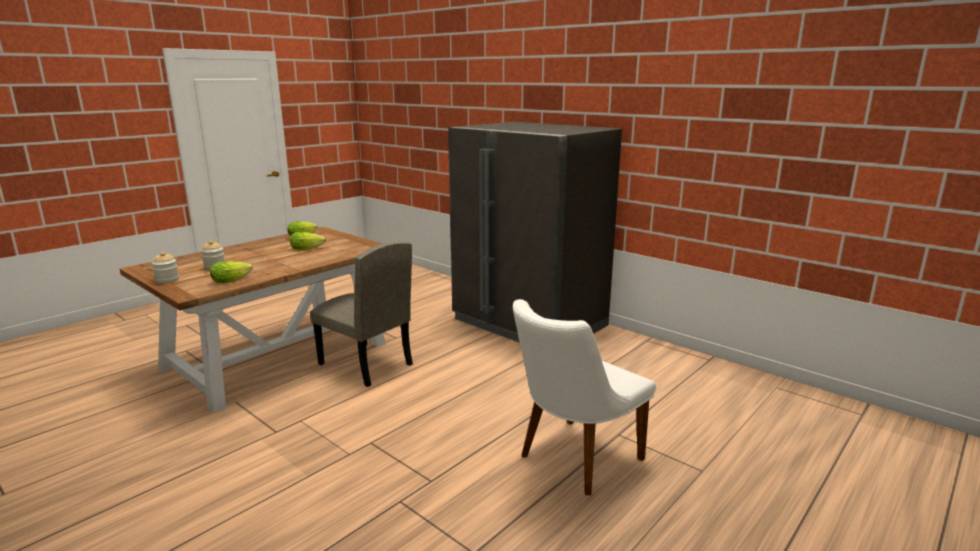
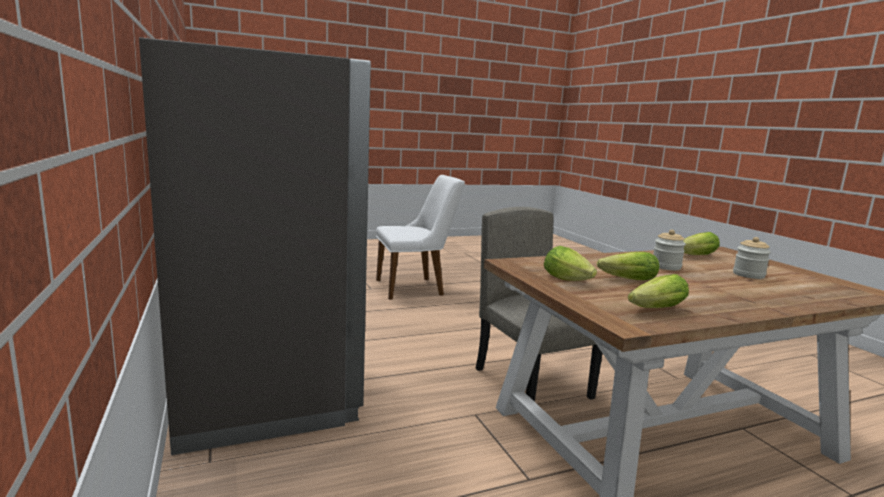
camera: 155 degrees left, 5 degrees down
jar [152,252,179,283] -> jar moved to [653,230,686,270]
none -> lettuce [544,246,597,281]

